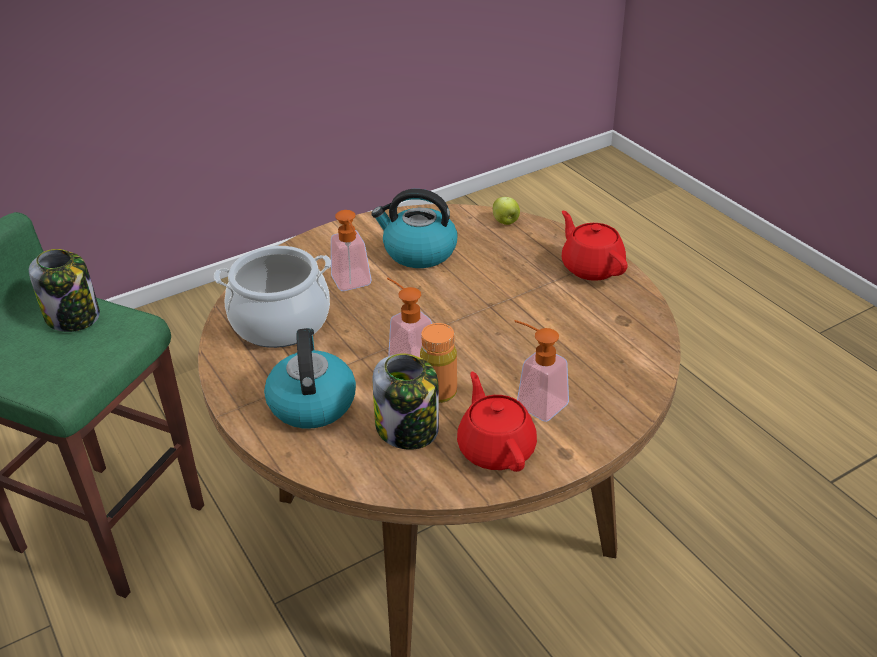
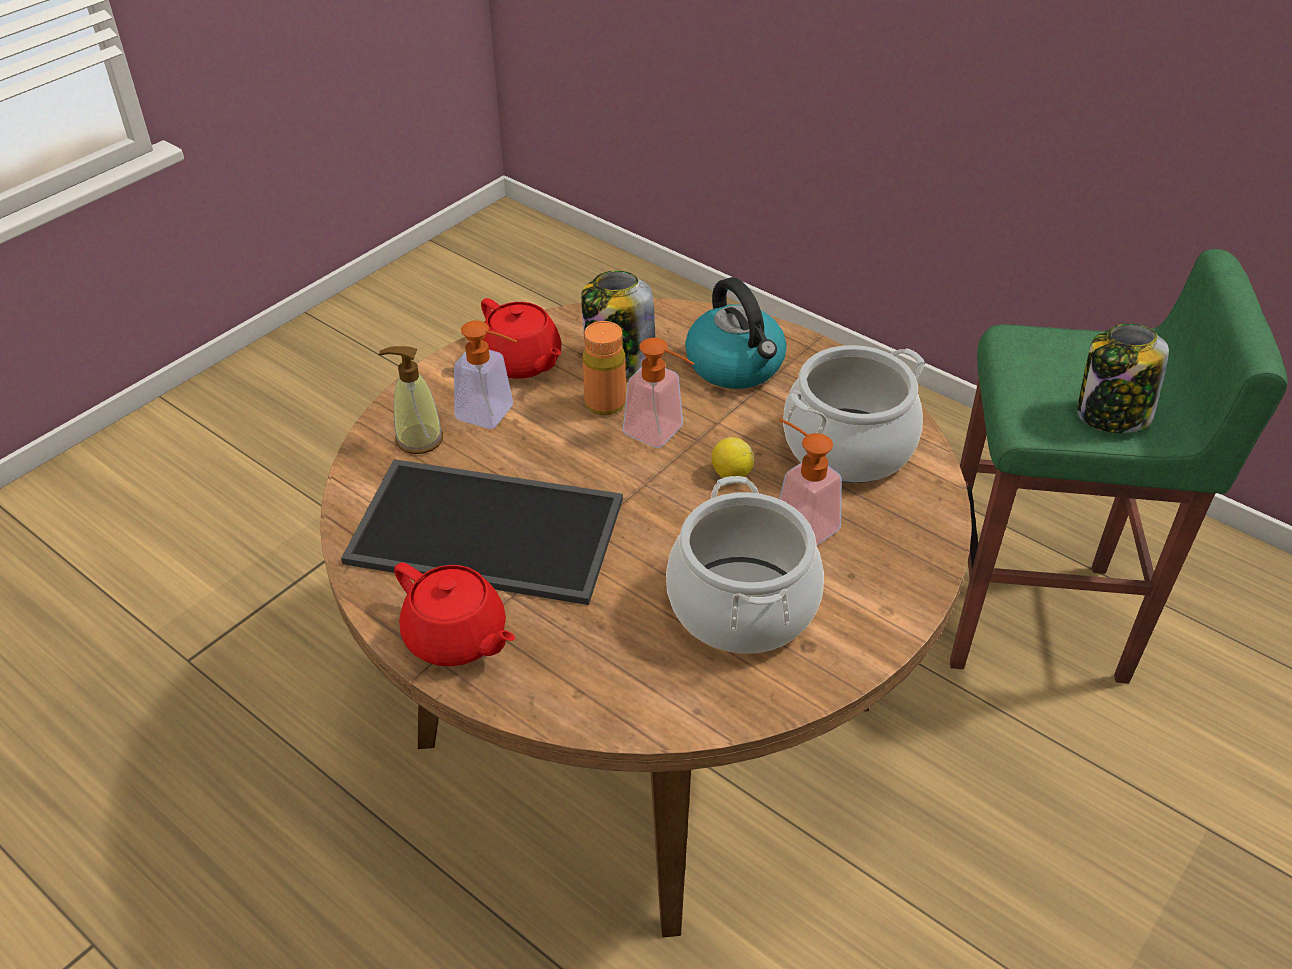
camera: 160 degrees right, 5 degrees up
kettle [371,189,458,268] -> cooking pot [666,476,824,654]
apple [493,197,520,225] -> none
none -> tray [341,459,623,605]
none -> soap dispenser [379,346,443,454]
none -> lemon [712,437,754,478]

